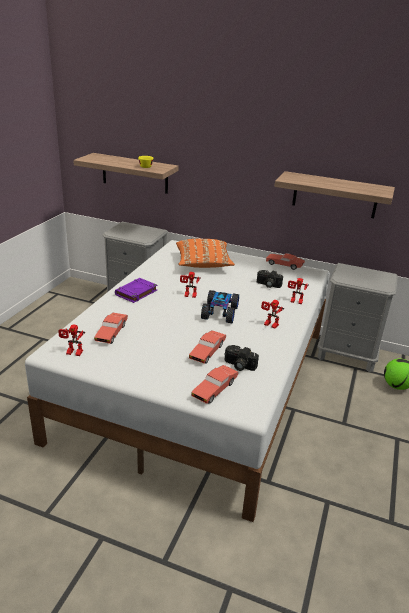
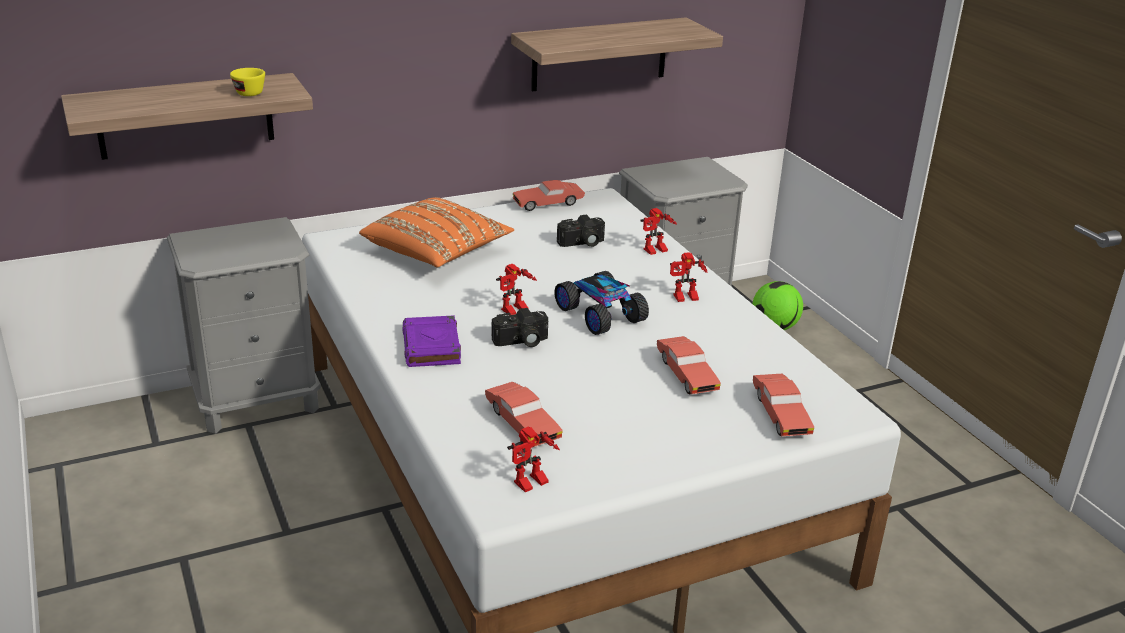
camera: 45 degrees left, 0 degrees up
camera [224,345,259,371] -> camera moved to [491,308,548,347]

